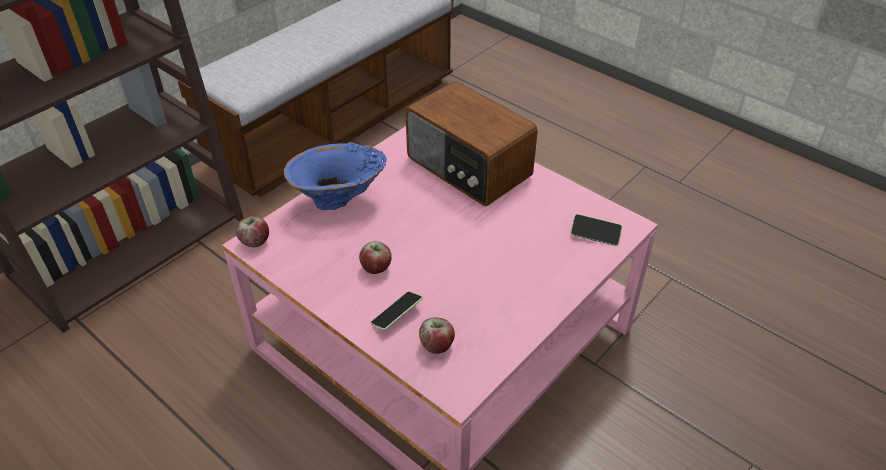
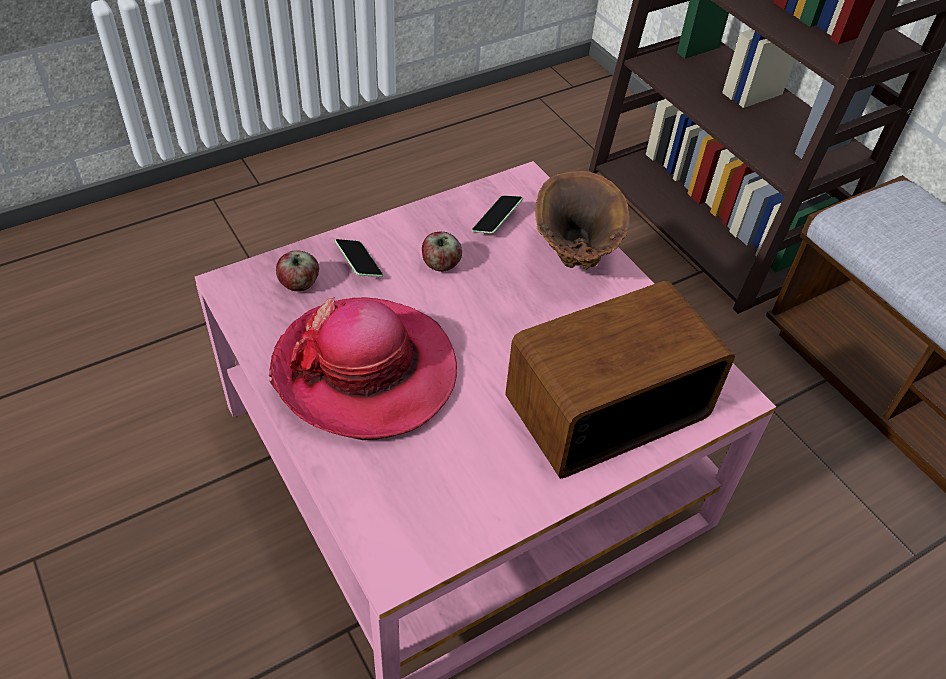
camera: 105 degrees right, 5 degrees up
apple [235,216,269,247] -> none
blue vase [284,142,387,210] -> brown vase [535,171,630,270]
phone [570,214,622,246] -> phone moved to [472,195,523,234]
none -> hat [269,297,457,440]

